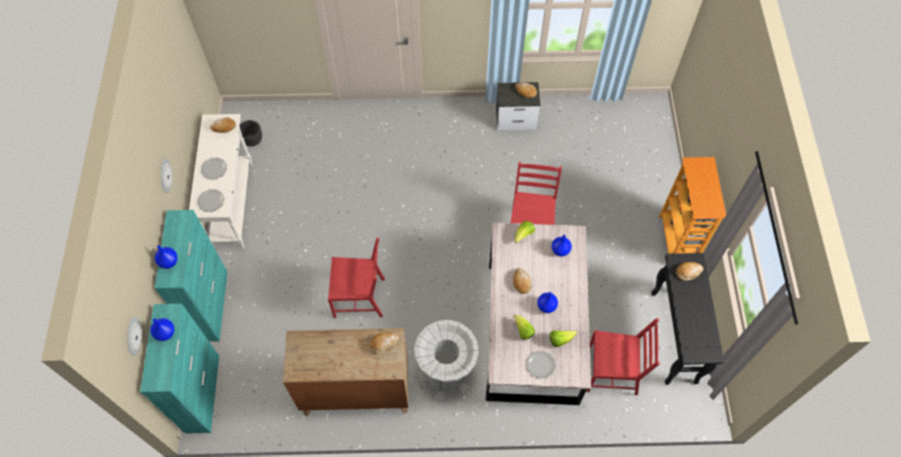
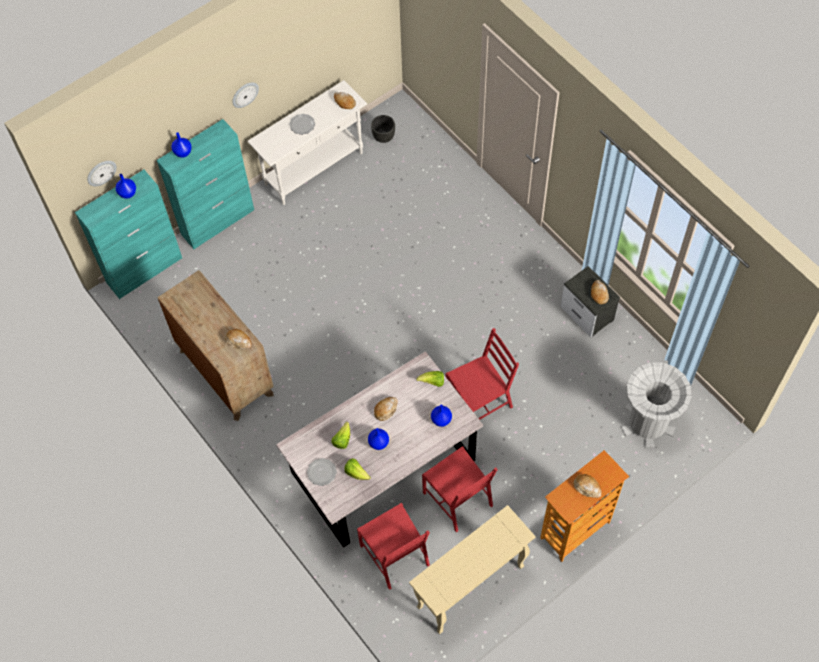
camera: 55 degrees right, 0 degrees up
plate [197,189,224,212] -> none
red chair [328,238,385,318] -> red chair moved to [422,446,498,532]
grey trash can [414,320,479,401] -> grey trash can moved to [621,362,692,448]
black console table [652,253,724,385] -> beige console table [409,505,536,634]
bread [676,262,703,281] -> bread moved to [574,474,602,498]

